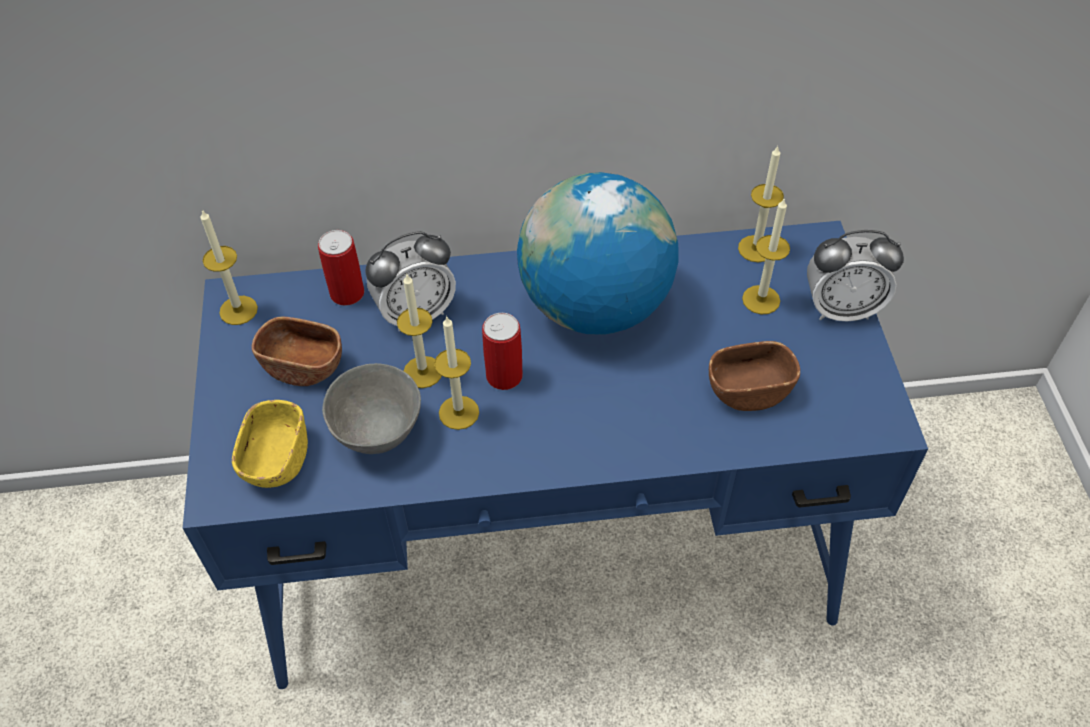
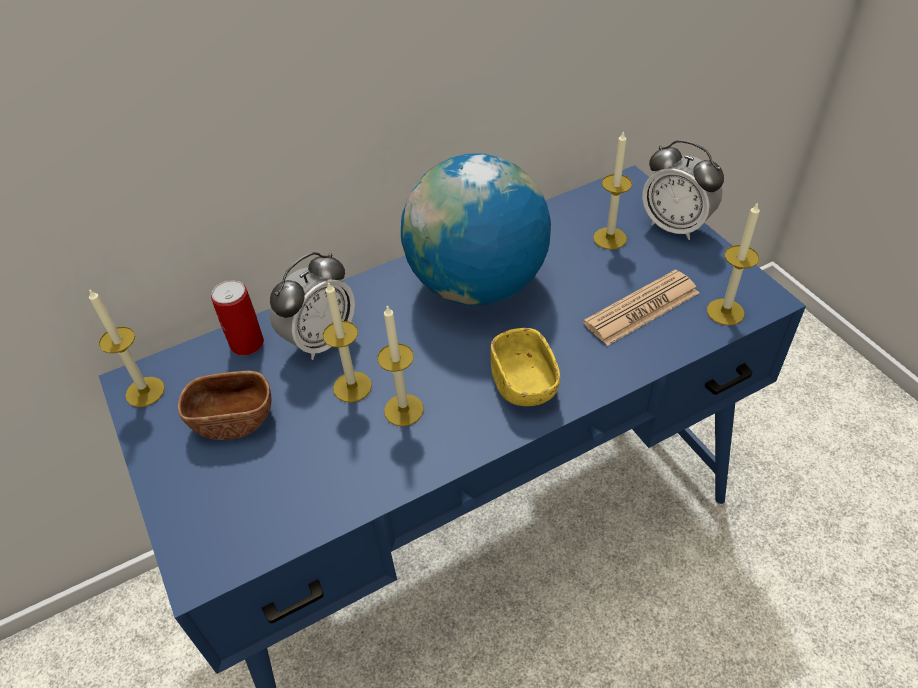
camera: 20 degrees left, 5 degrees down
yellow bowl [232,400,308,488] -> yellow bowl moved to [491,328,560,406]
grey bowl [322,363,421,454] -> none
can [482,313,523,390] -> none
brown bowl [709,341,800,411] -> newspaper [583,270,699,346]
candle [738,146,784,262] -> candle moved to [707,202,760,326]
alarm clock [807,230,904,321] -> alarm clock turned 60 degrees clockwise [642,140,724,240]

